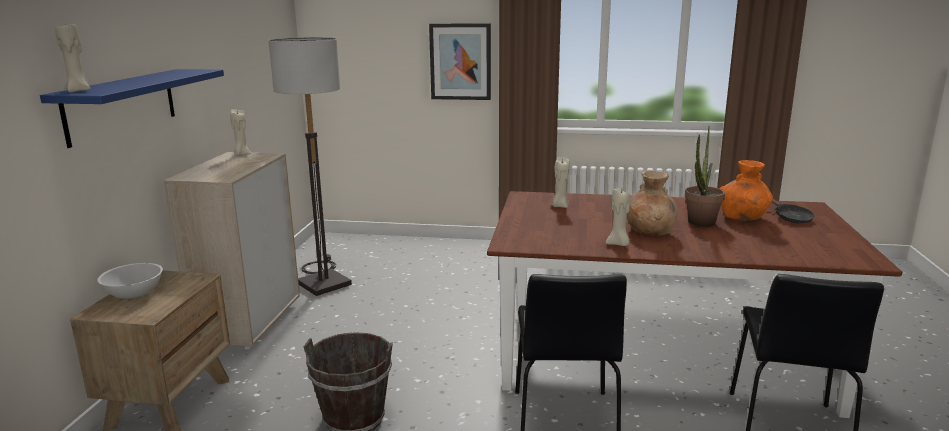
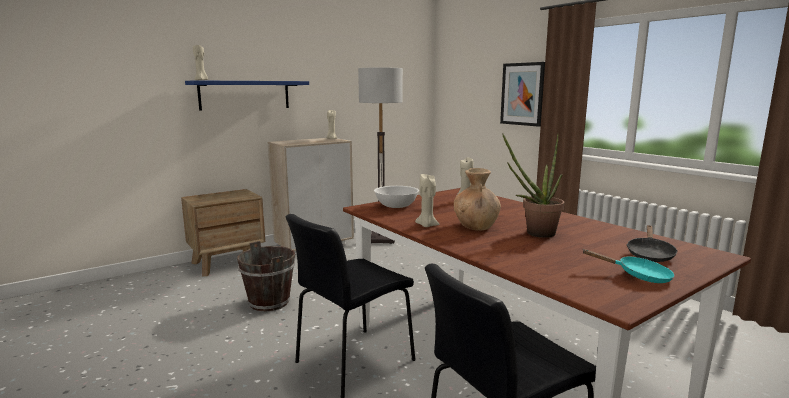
camera: 45 degrees right, 5 degrees down
white bowl [97,263,163,299] -> white bowl moved to [374,186,419,208]
orange vase [720,160,773,221] -> none
none -> turquoise frying pan [582,249,675,283]

